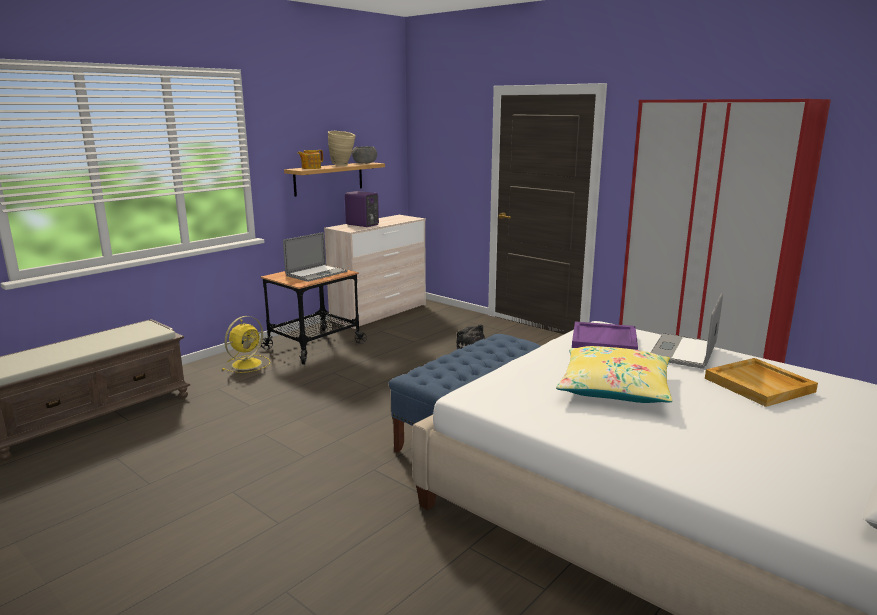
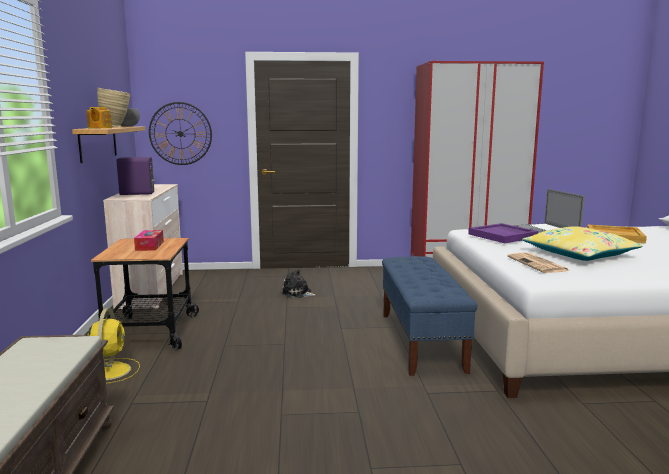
camera: 45 degrees left, 5 degrees down
laptop [283,232,348,282] -> tissue box [134,230,164,251]
none -> wall clock [149,102,212,165]
none -> newspaper [507,253,569,273]

